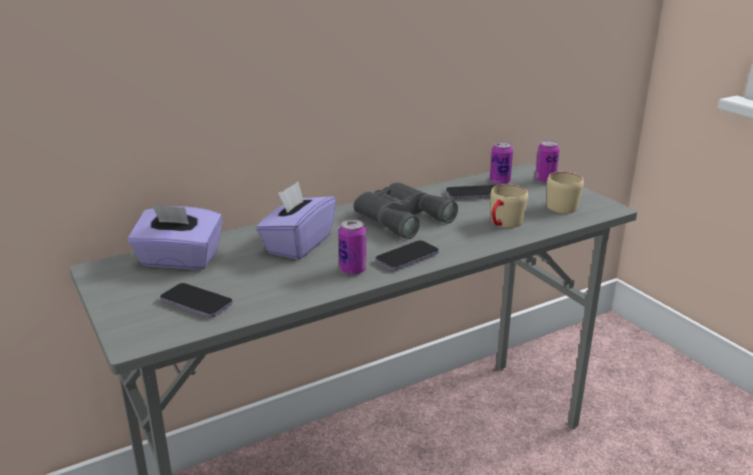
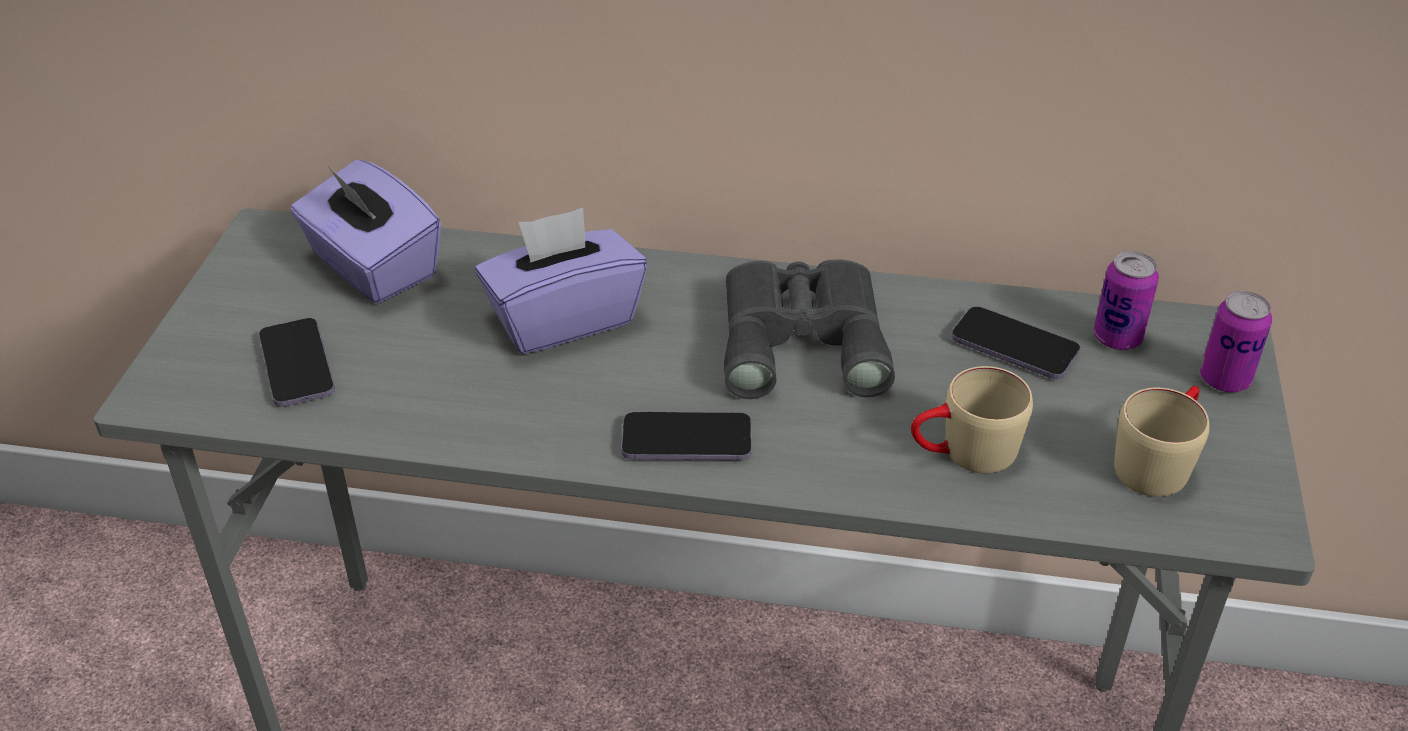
camera: 40 degrees right, 15 degrees up
can [339,219,367,275] -> none

